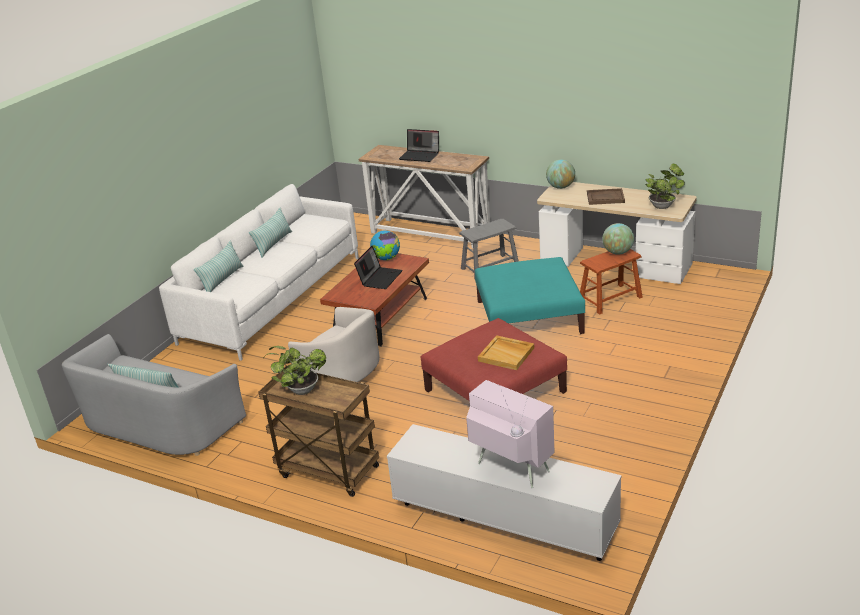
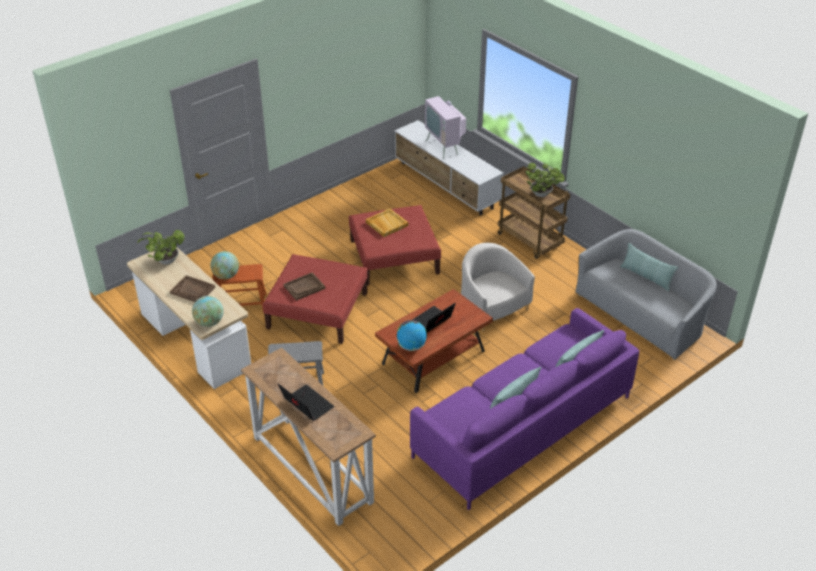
camera: 160 degrees left, 10 degrees up
white sofa [159,184,359,361] -> purple sofa [410,308,639,510]
turquoise ottoman [475,257,585,334] -> red ottoman [263,254,368,344]
none -> brown tray [284,272,325,301]

